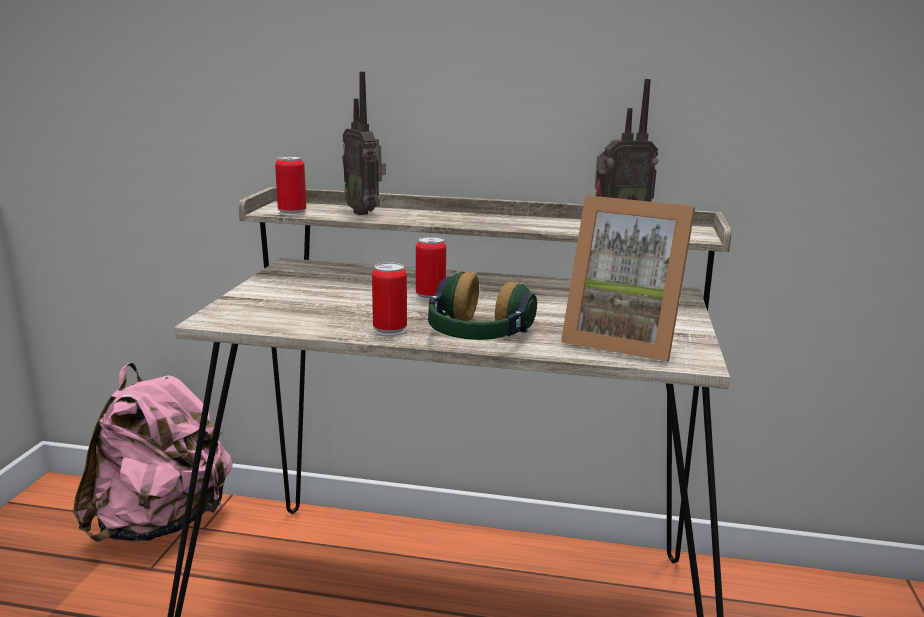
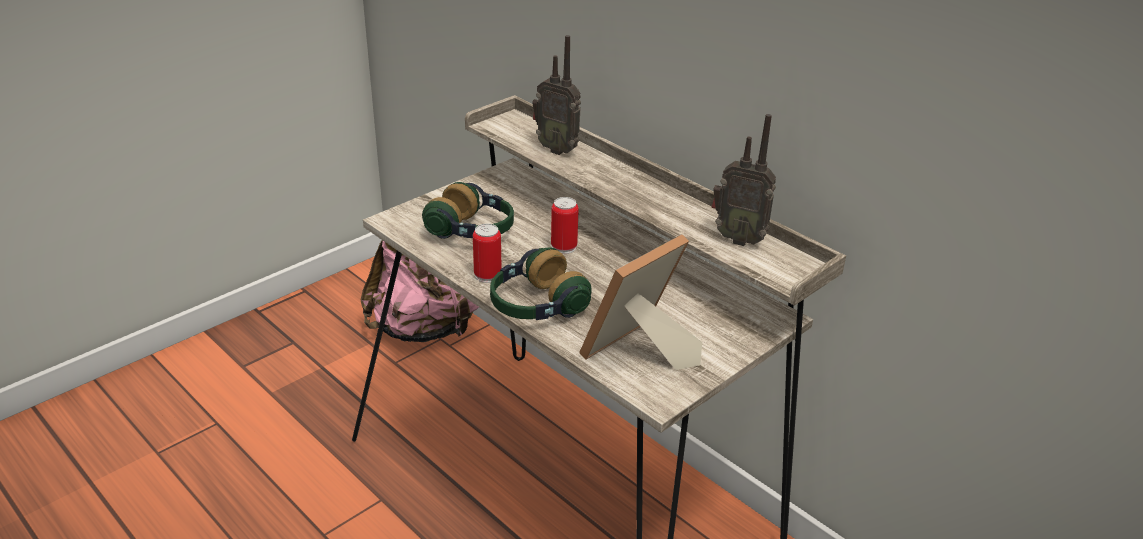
camera: 35 degrees right, 15 degrees up
can [275,156,306,216] -> none
radio [342,71,386,215] -> radio turned 60 degrees counterclockwise [532,35,581,155]
picture frame [561,195,695,362] -> picture frame turned 75 degrees clockwise [579,234,702,370]
none -> headphones [422,182,514,239]

